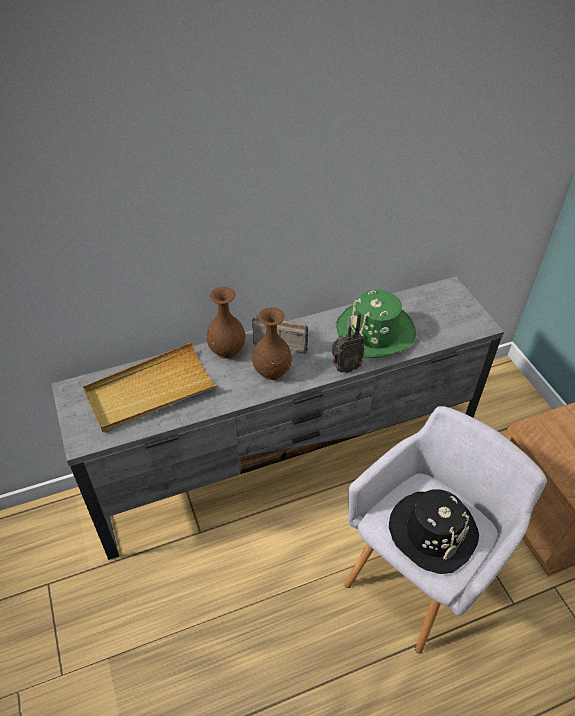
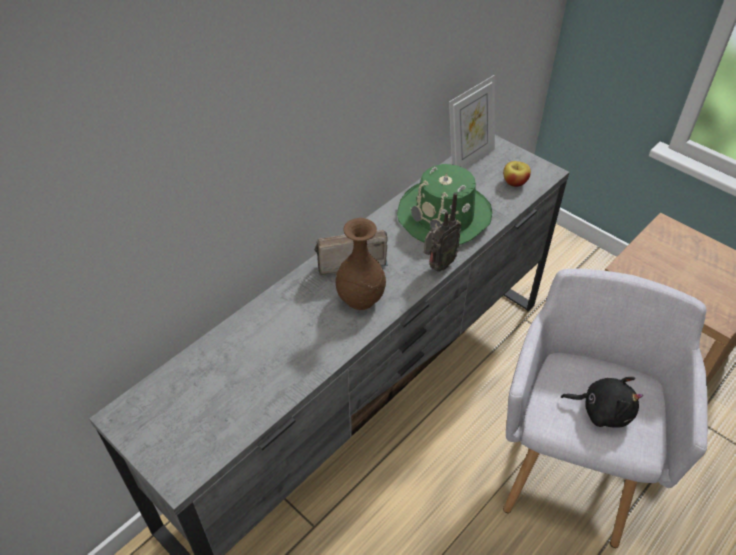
camera: 25 degrees left, 0 degrees up
beige tray [83,342,218,433] -> none
brown vase [206,287,245,359] -> none
black hat [389,489,479,574] -> black plush toy [561,377,643,428]
none -> picture frame [449,75,495,169]
none -> apple [503,161,531,187]

